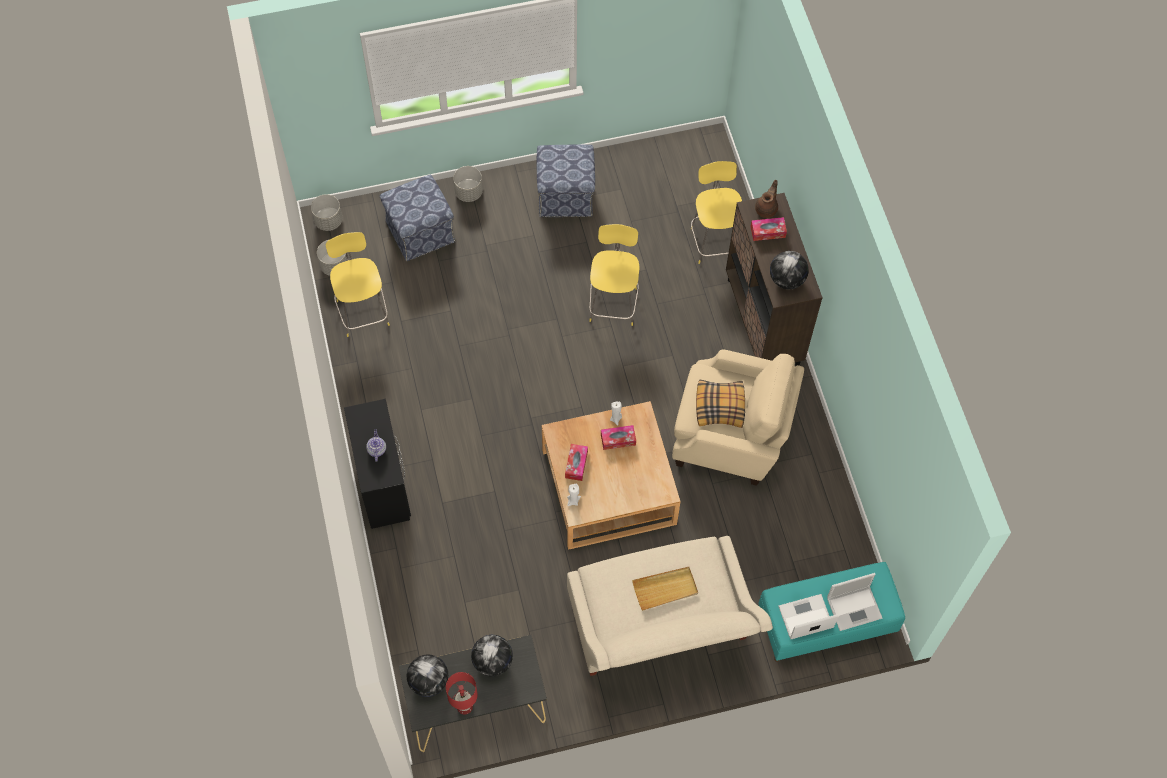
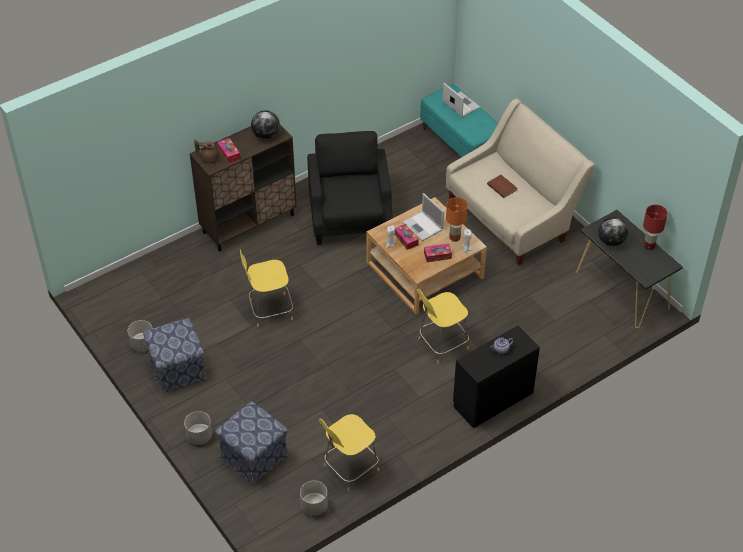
camera: 110 degrees left, 15 degrees down
grey planter [311,194,342,231] -> grey planter moved to [128,320,153,352]
globe [407,654,448,697] -> none
beige tray [632,567,698,611] -> brown book [487,175,518,198]
beige armchair [672,349,804,486] -> black armchair [307,131,393,245]
yellow stool [691,161,742,264] -> yellow stool moved to [417,289,469,363]
pillow [696,380,745,428] -> none
laptop [779,594,839,639] -> laptop moved to [403,193,444,241]
none -> orange table lamp [446,197,467,242]

